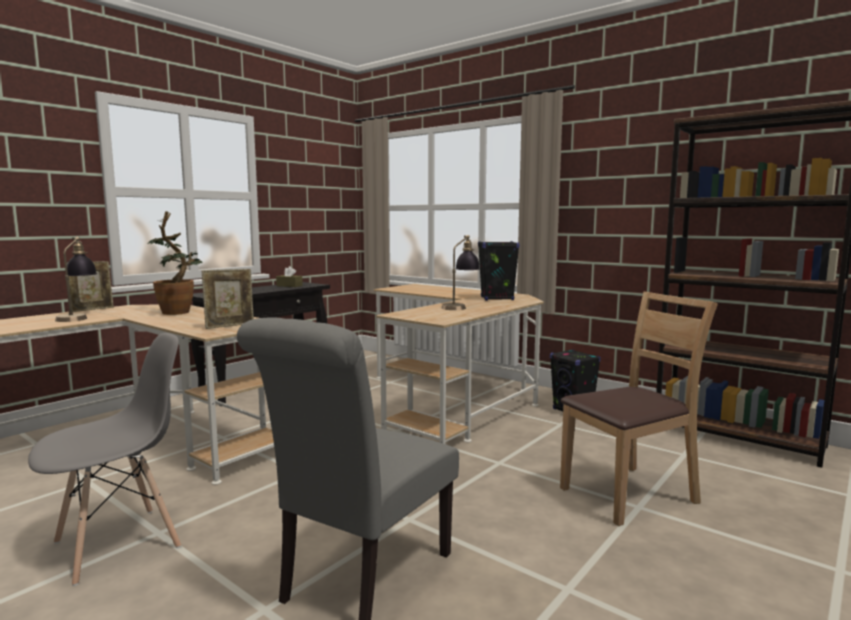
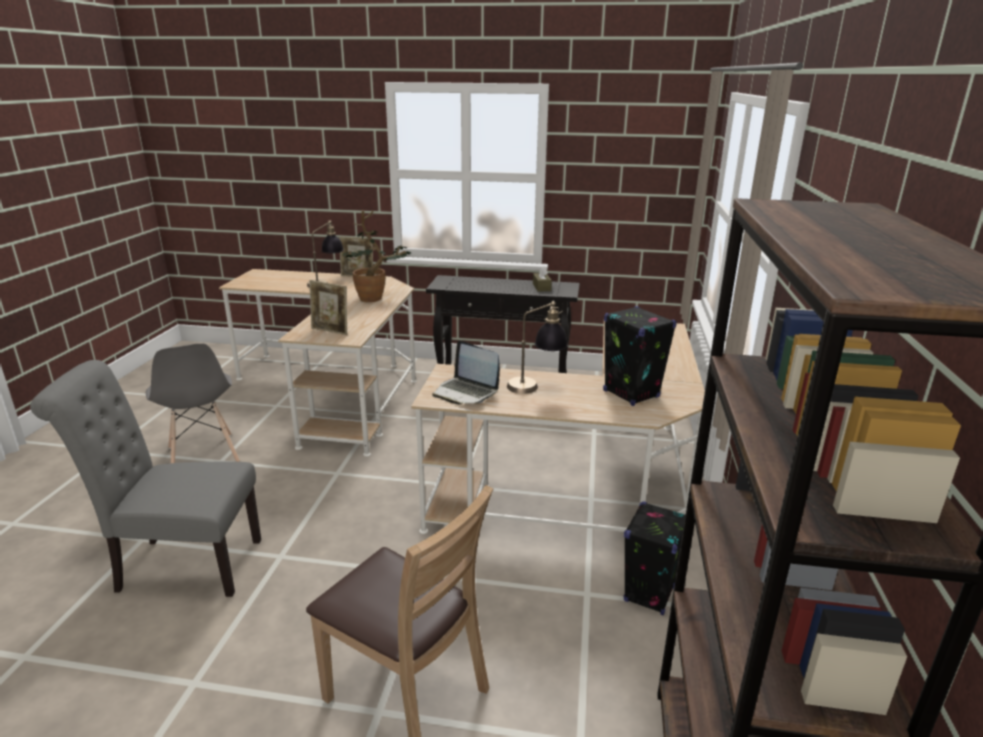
camera: 60 degrees right, 15 degrees up
grey chair [28,333,181,586] -> grey chair turned 45 degrees clockwise [146,343,240,463]
none -> laptop [432,340,500,405]

